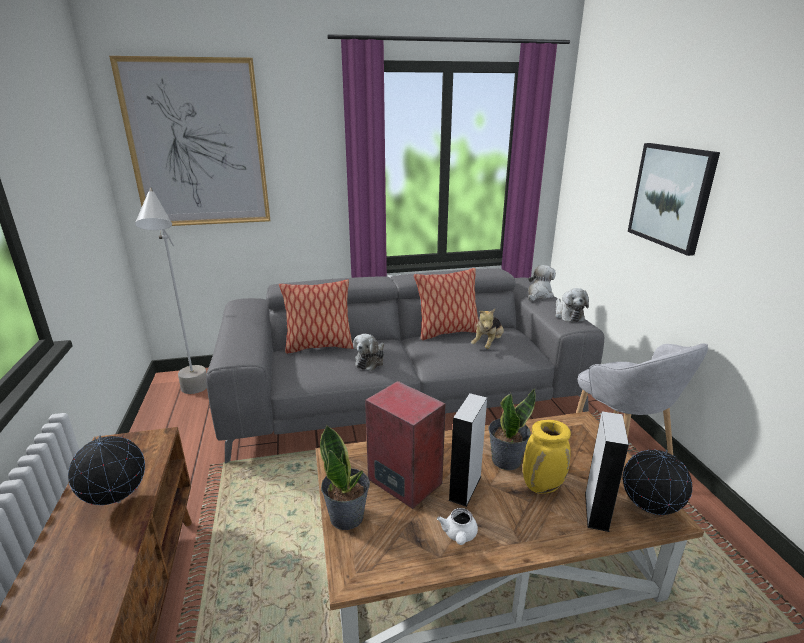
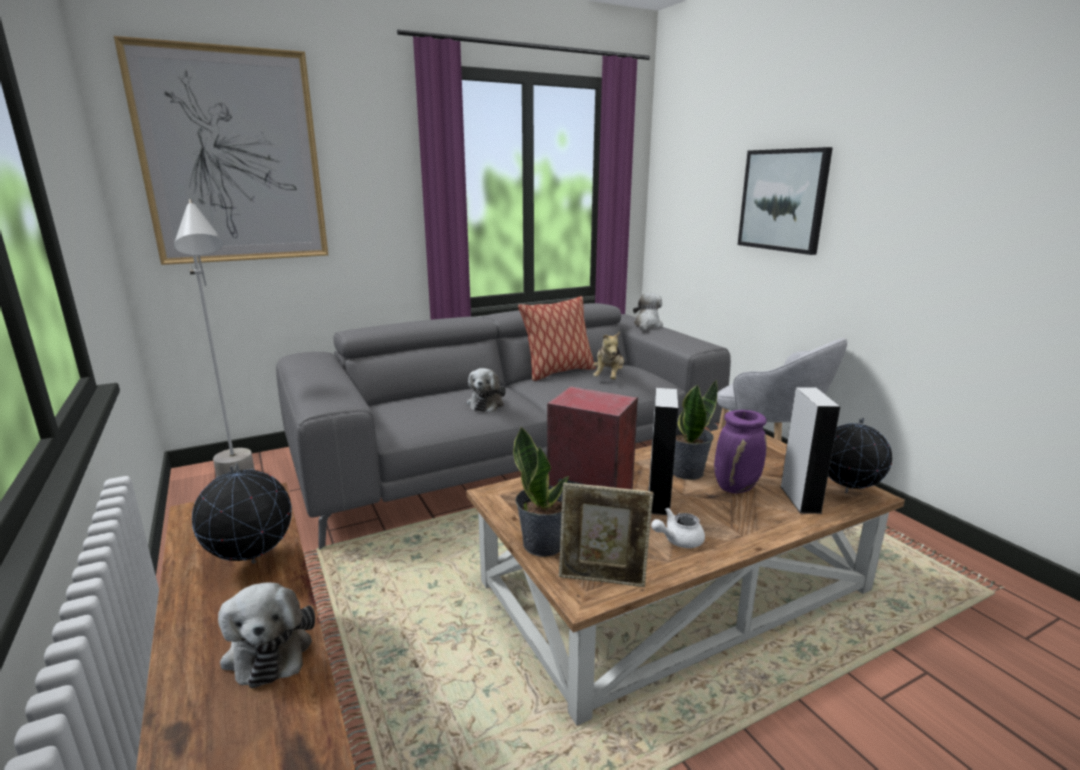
camera: 15 degrees left, 5 degrees down
pillow [279,279,354,354] -> none
white teapot [437,508,478,545] -> white teapot turned 75 degrees clockwise [651,508,705,548]
yellow vase [523,420,571,494] -> purple vase [714,410,767,493]
plush toy [555,288,589,322] -> plush toy moved to [218,582,315,688]
none -> picture frame [559,482,654,587]

